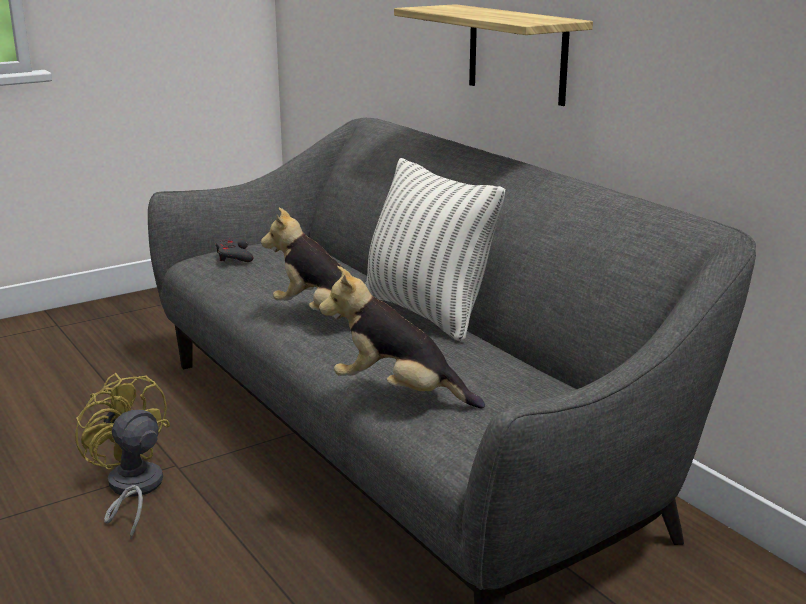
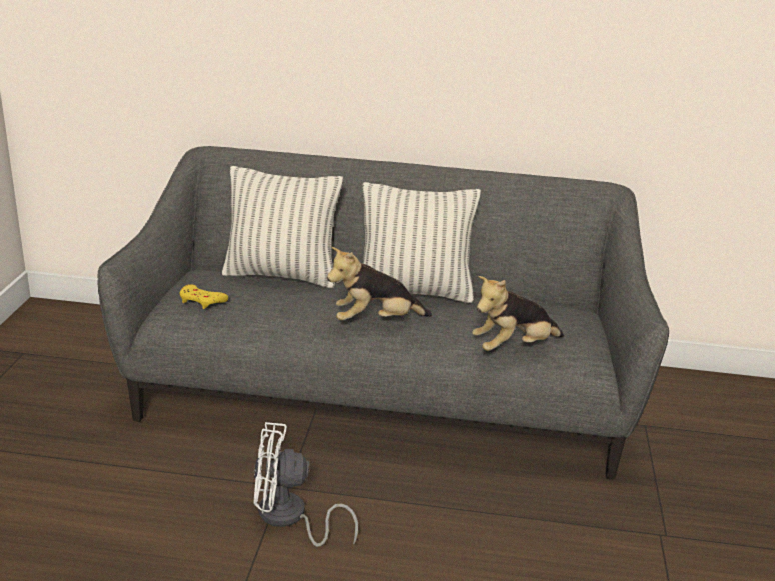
camera: 50 degrees left, 5 degrees up
yellow fan [75,373,170,540] -> white fan [253,422,358,547]
grey game controller [216,238,253,262] -> yellow game controller [180,284,228,309]
shelf [394,4,593,106] -> none
none -> pillow [222,166,343,288]

